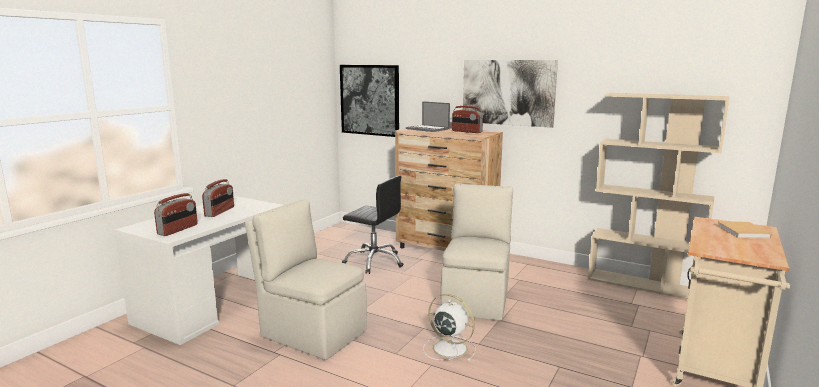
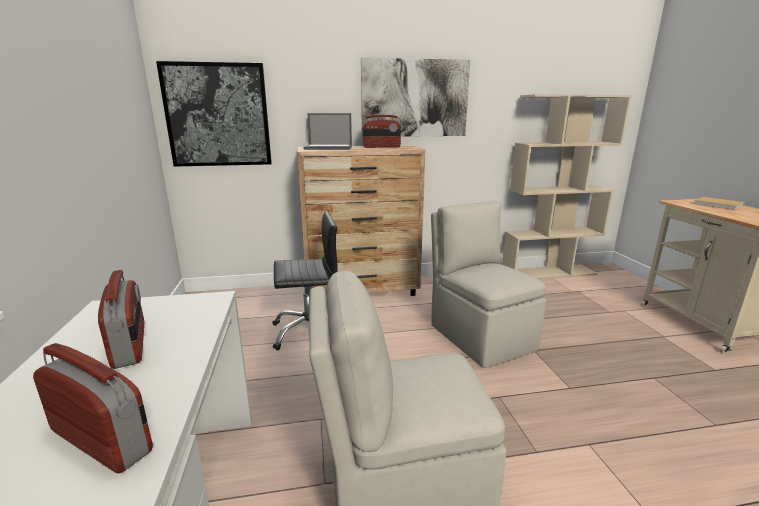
camera: 40 degrees left, 5 degrees up
radio [154,193,198,236] -> radio turned 45 degrees counterclockwise [33,343,153,474]
white fan [423,294,476,361] -> none

